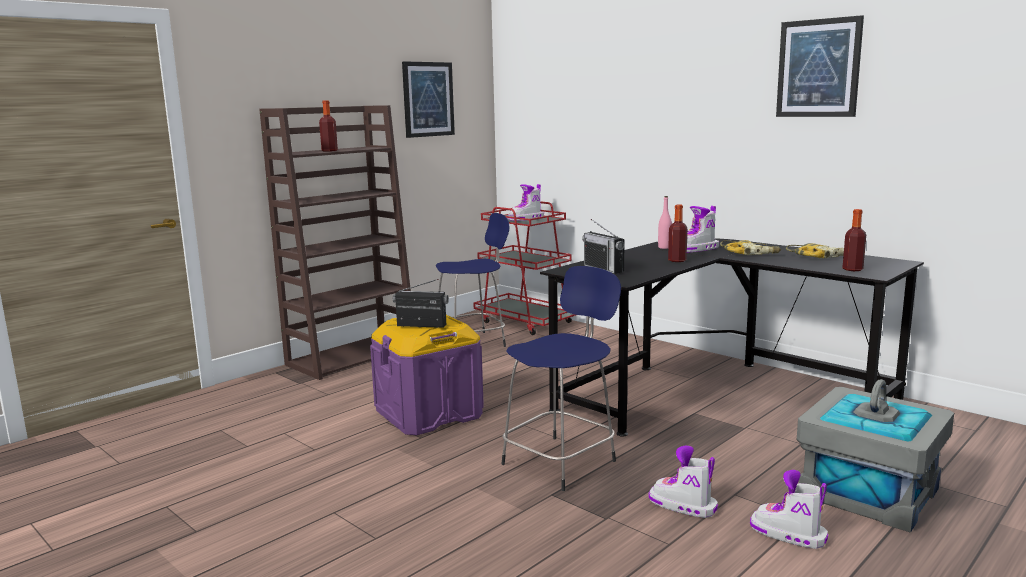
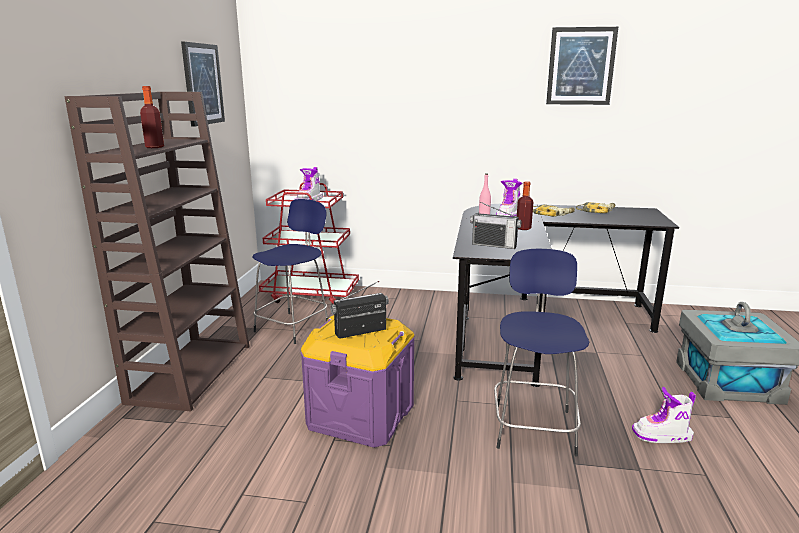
camera: 35 degrees left, 5 degrees up
boot [750,470,828,549] -> none
bottle [842,209,866,271] -> none

